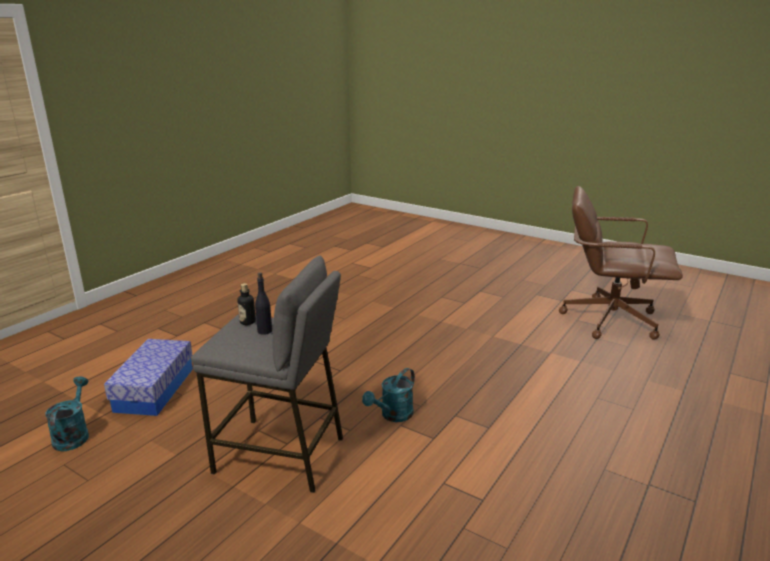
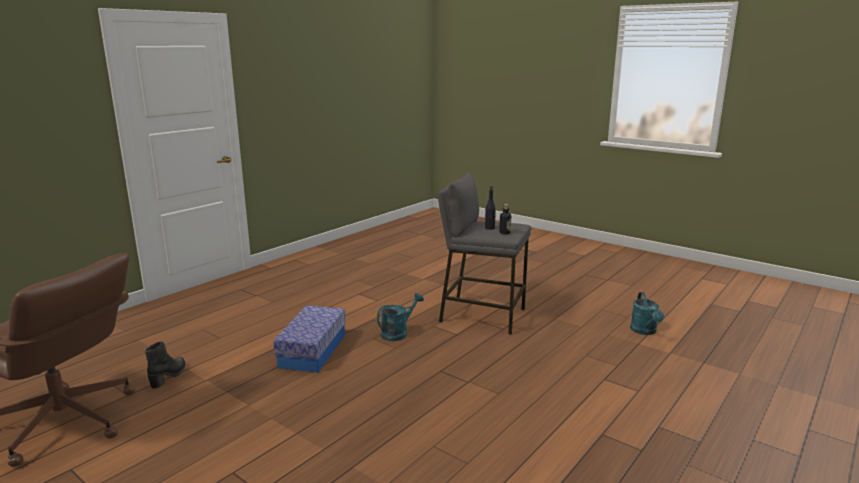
camera: 175 degrees left, 5 degrees down
storage box [104,339,193,416] -> storage box moved to [273,305,346,373]
none -> black boot [145,341,185,389]

